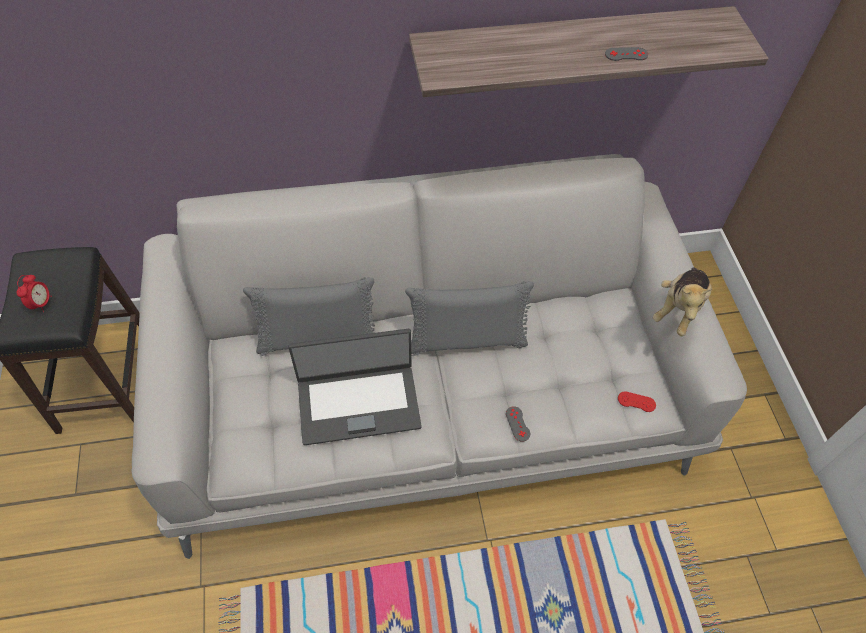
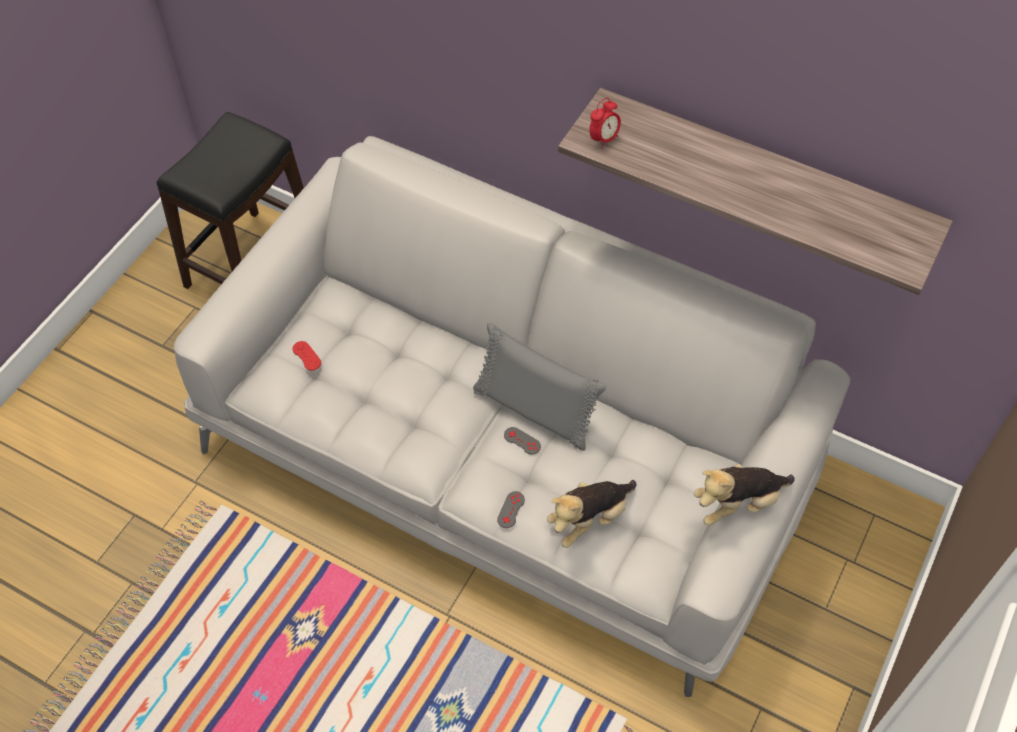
camera: 40 degrees right, 0 degrees up
alarm clock [16,275,52,312] -> alarm clock moved to [589,98,621,149]
grey pillow [243,277,375,356] -> none
laptop [288,329,422,445] -> none
grey game controller [605,47,648,61] -> grey game controller moved to [504,427,541,454]
red game controller [618,391,656,412] -> red game controller moved to [292,341,321,371]
none -> plush toy [547,480,636,548]

